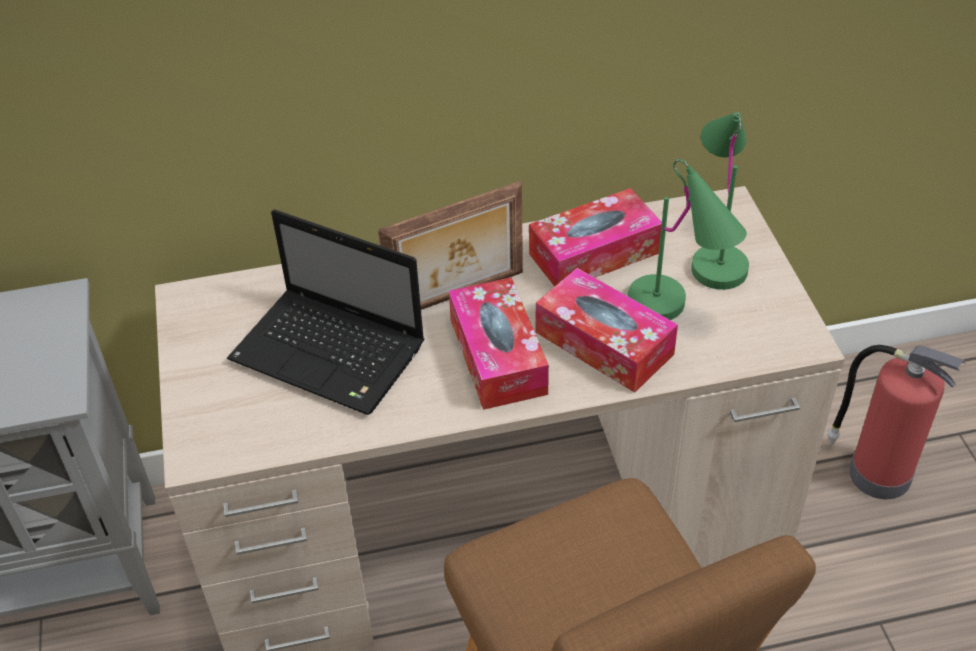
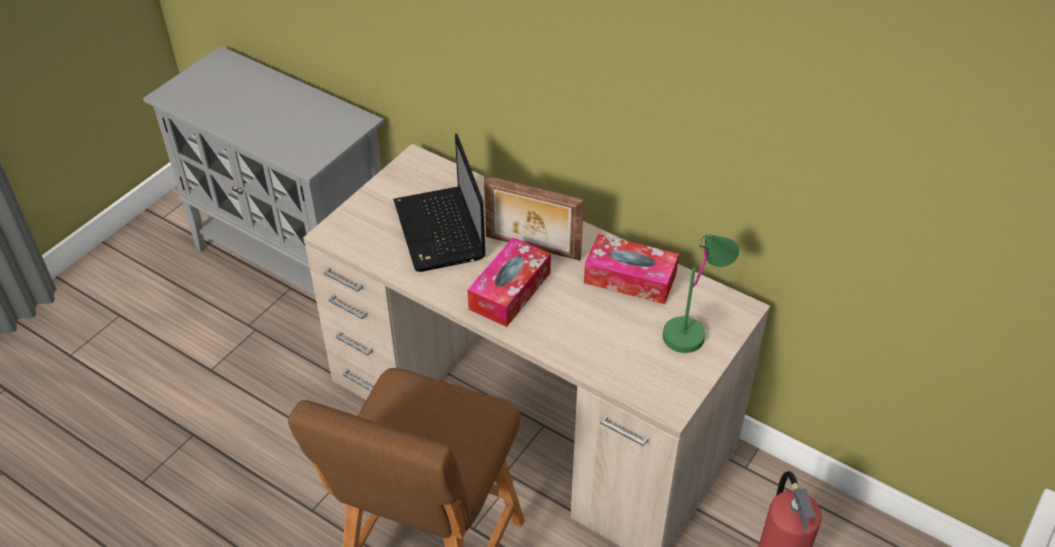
camera: 45 degrees right, 0 degrees up
tissue box [536,268,678,393] -> none
green table lamp [628,159,747,320] -> none

